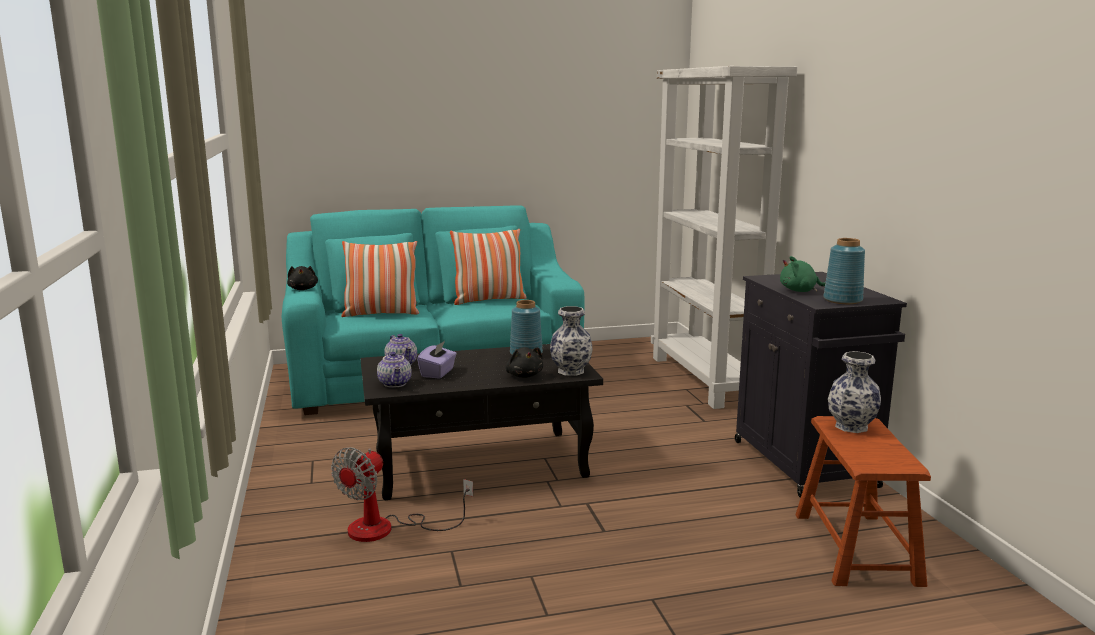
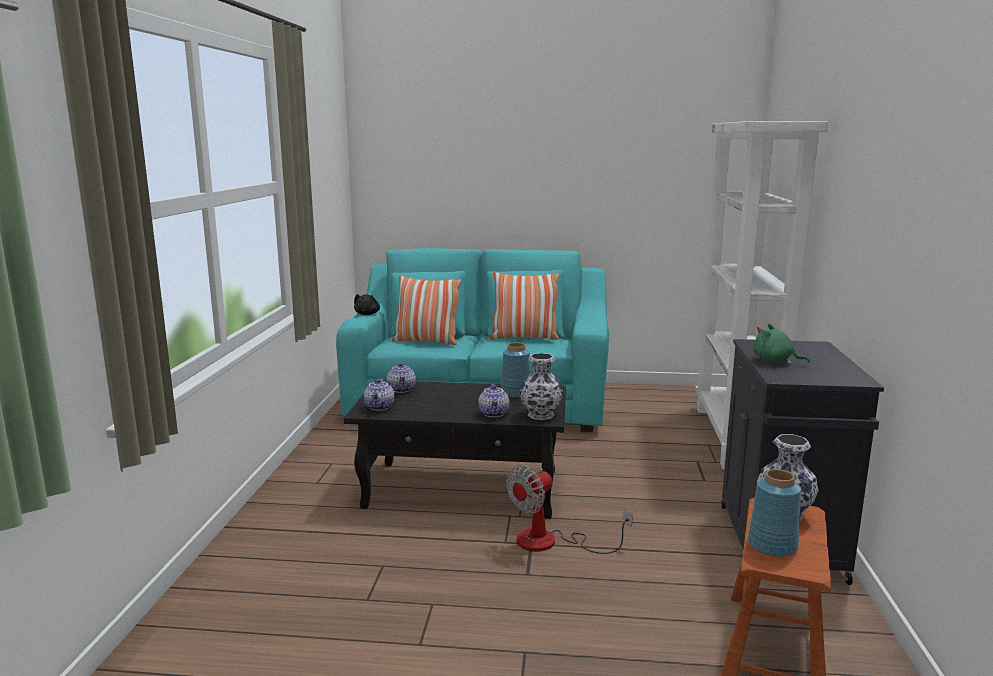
camera: 20 degrees right, 0 degrees up
fan [331,447,473,542] -> fan moved to [507,465,633,554]
purple tissue box [417,341,457,379] -> none
black plush toy [506,347,543,378] -> teapot [478,384,509,418]
blue vase [823,238,865,304] -> blue vase moved to [748,469,801,557]

